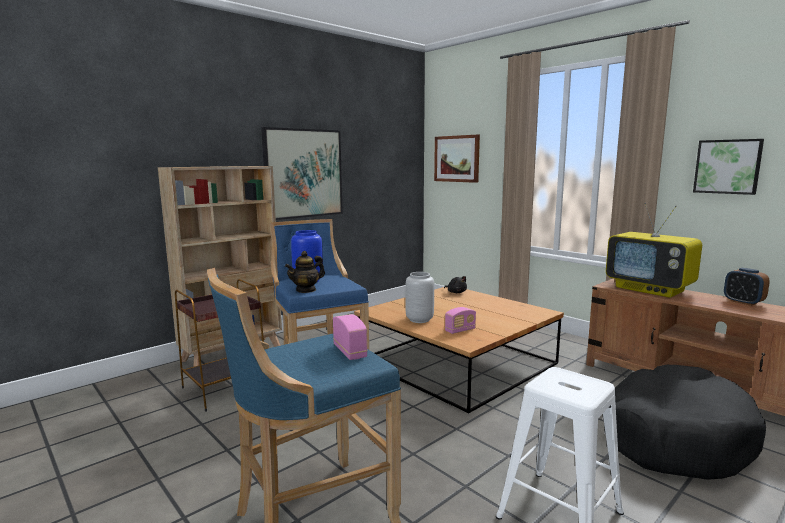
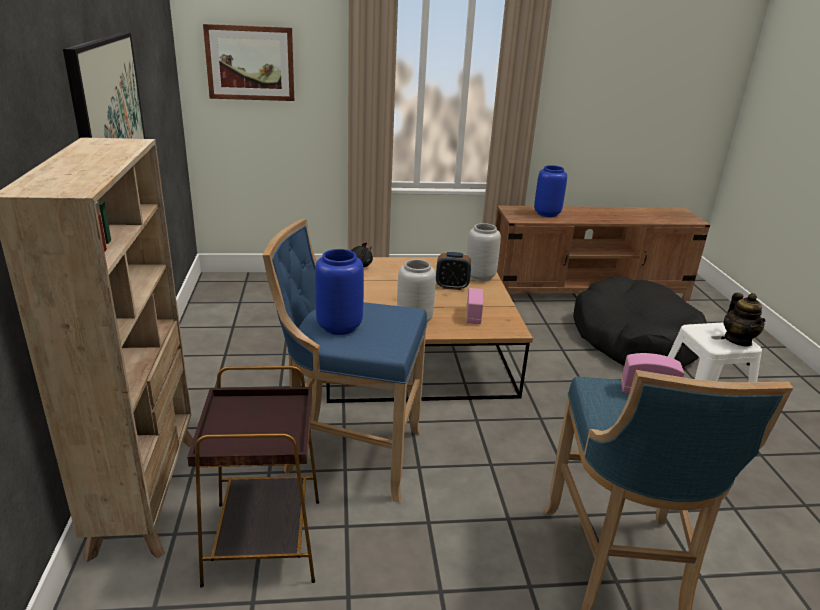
camera: 55 degrees left, 15 degrees up
teapot [285,251,325,293] -> teapot moved to [723,293,765,347]
television [606,203,702,298] -> blue vase [534,165,567,217]
picture [693,139,764,195] -> none
alarm clock [724,268,770,306] -> alarm clock moved to [436,252,471,290]
none -> grey vase [466,223,501,281]

